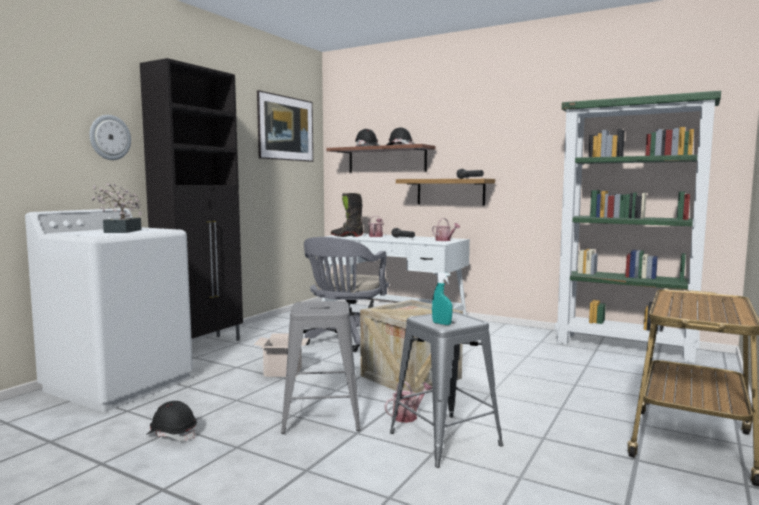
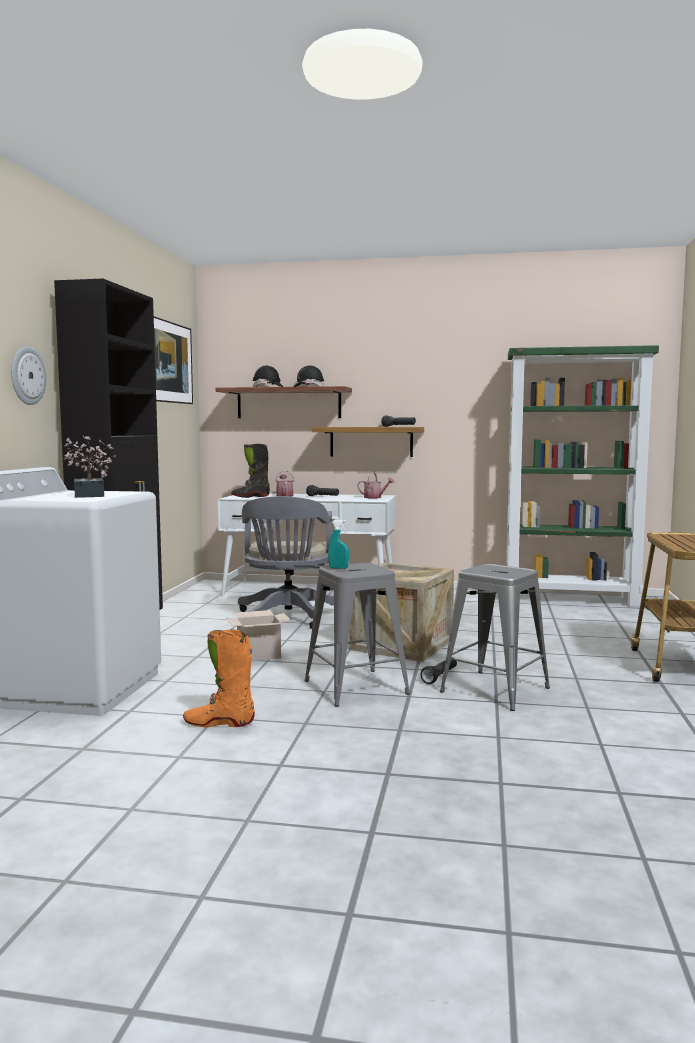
camera: 20 degrees left, 0 degrees up
black hard hat [146,401,197,441] -> orange boot [183,629,255,727]
watering can [384,381,432,423] -> black flashlight [420,660,457,684]
turquoise spray bottle [432,272,452,325] -> turquoise spray bottle moved to [328,519,349,569]

